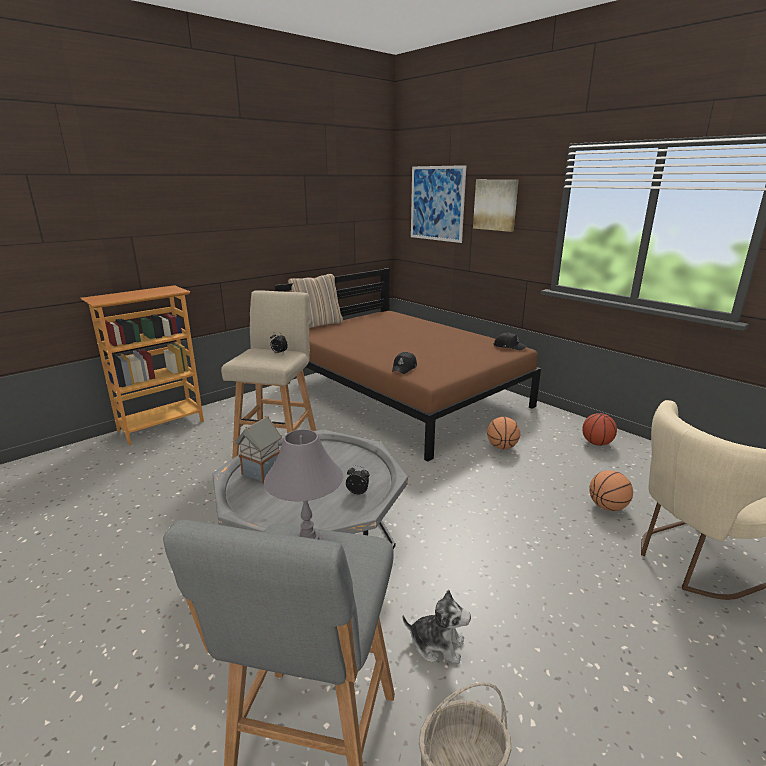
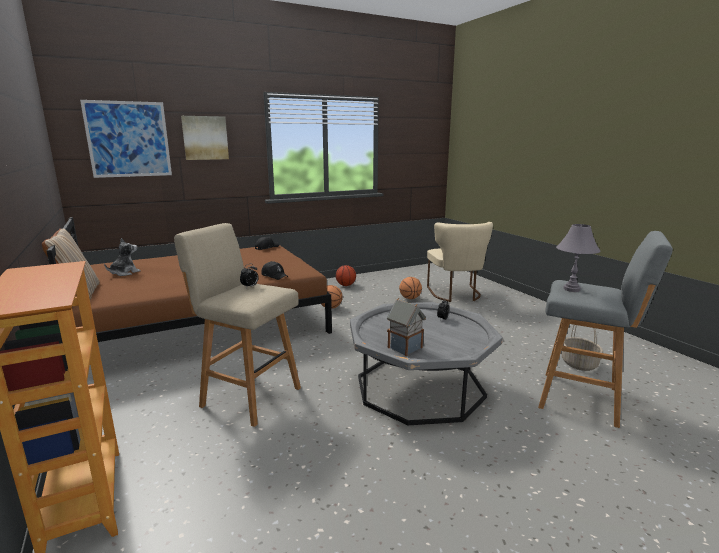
camera: 75 degrees left, 5 degrees down
plush toy [403,590,471,664] -> plush toy moved to [104,238,141,276]

